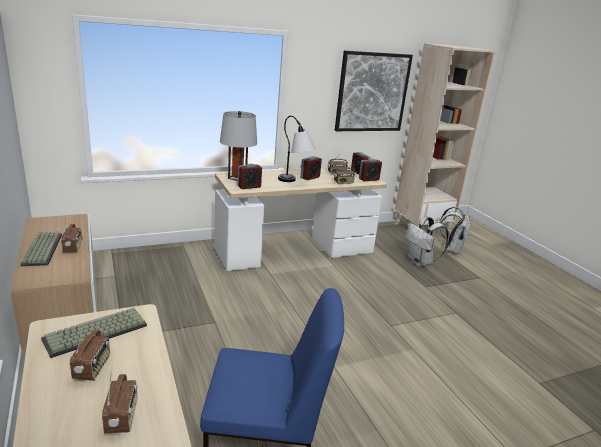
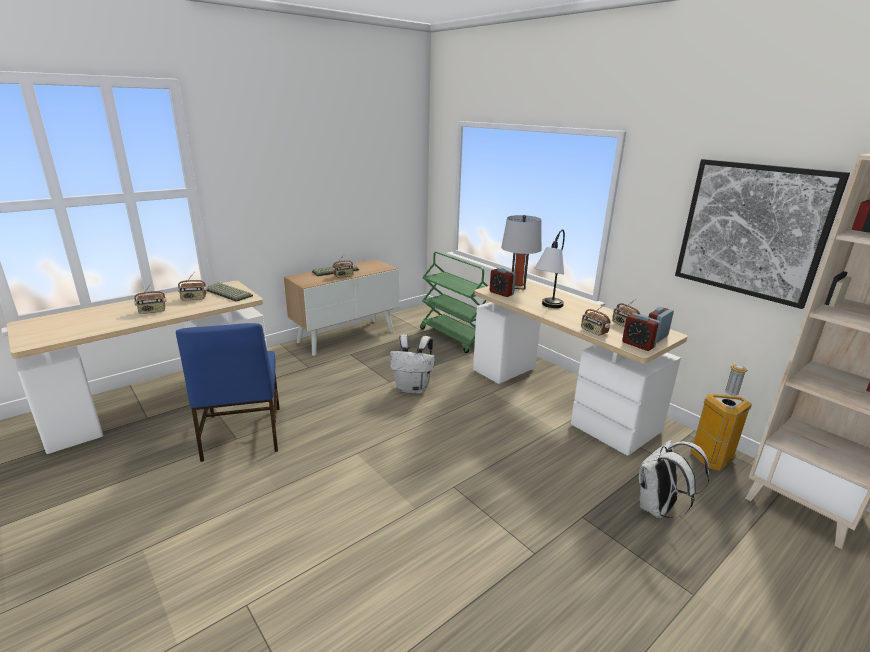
camera: 75 degrees right, 0 degrees up
alarm clock [300,156,322,180] -> none
white backpack [436,207,470,255] -> white backpack moved to [390,334,435,394]
none -> green cart [420,252,488,353]
none -> trash can [690,365,752,471]

